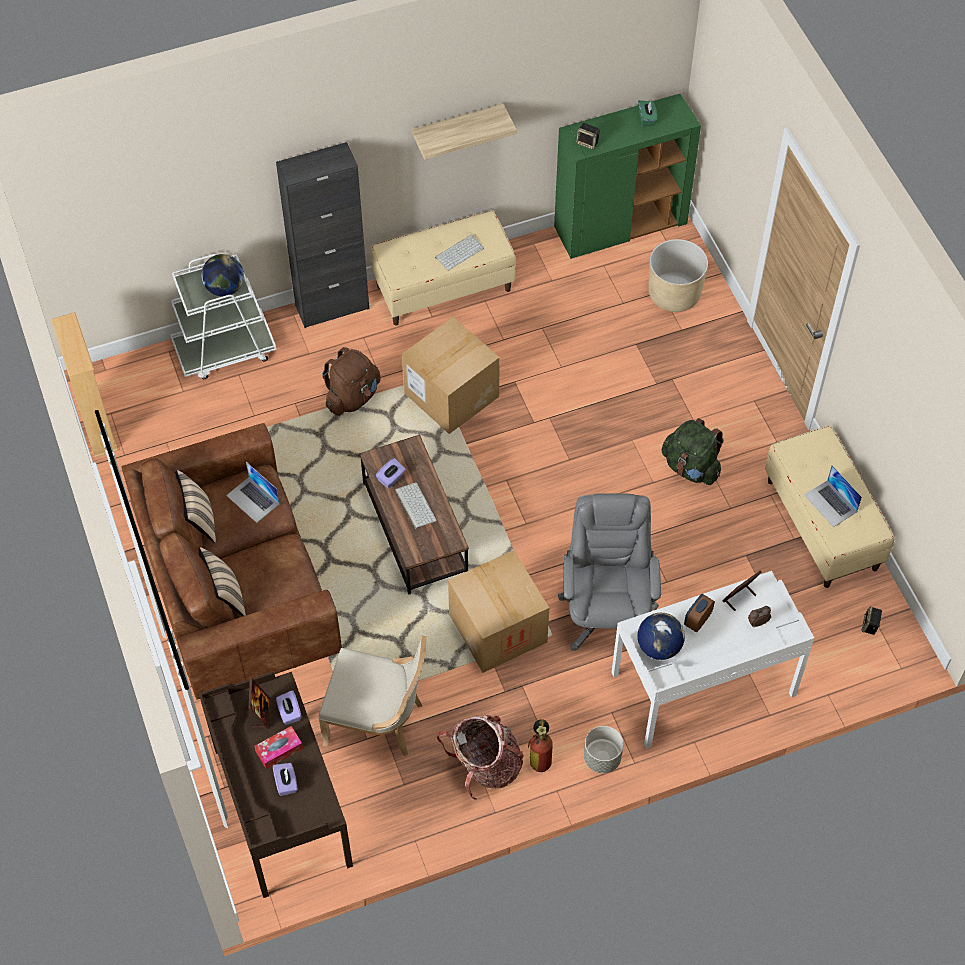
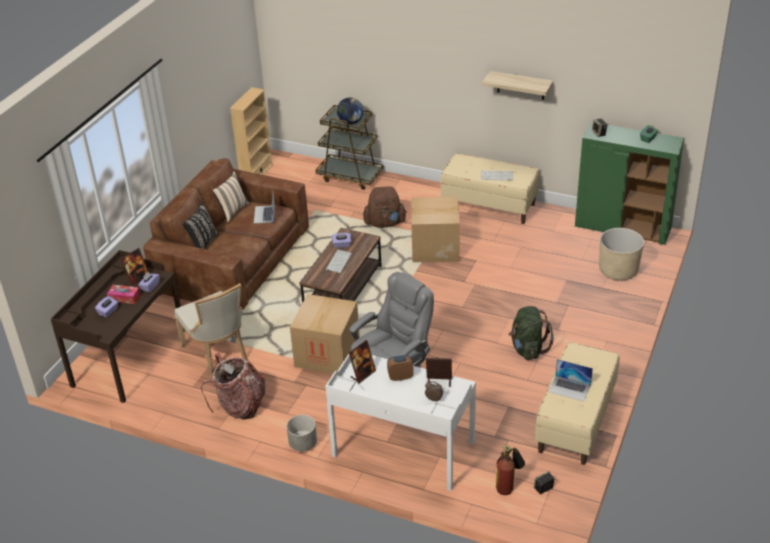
camera: 45 degrees right, 20 degrees down
white cart [170,254,277,379] -> brown cart [315,105,384,190]
beige pillow [199,547,246,616] -> black pillow [183,203,219,249]
black cabinet [276,142,369,328] -> none
fire extinguisher [528,719,553,772] -> fire extinguisher moved to [496,445,525,495]
globe [638,613,685,660] -> picture frame [349,340,376,384]
laptop [804,465,862,527] -> laptop turned 75 degrees counterclockwise [548,359,593,401]

